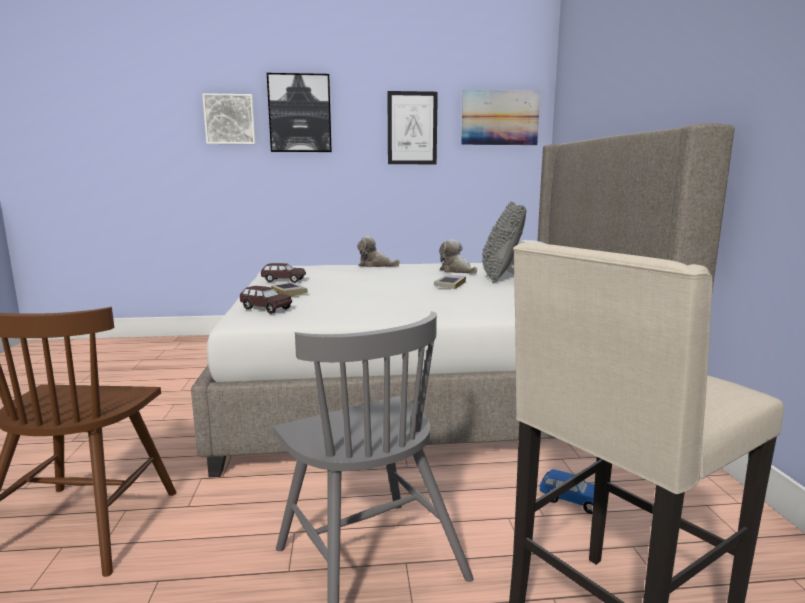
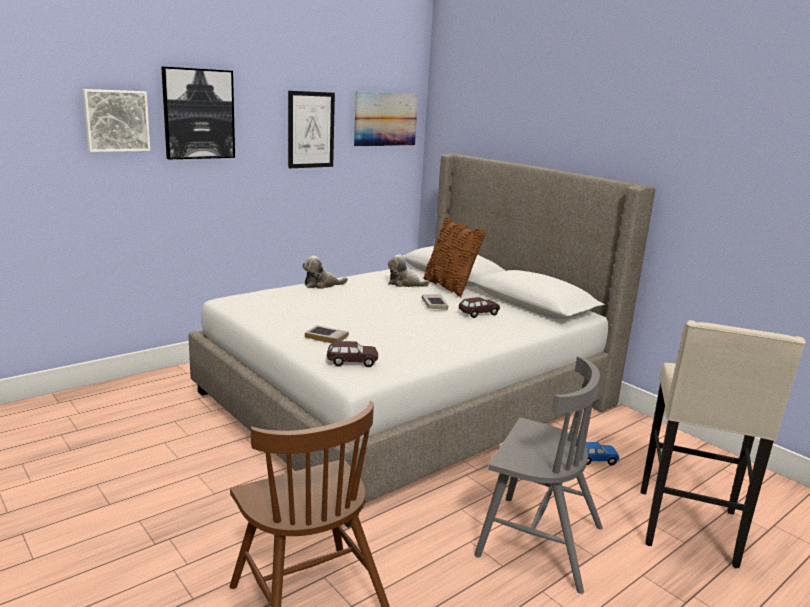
camera: 35 degrees left, 5 degrees up
brown toy car [261,263,306,283] -> brown toy car moved to [459,297,500,318]
grey pillow [482,201,526,283] -> brown pillow [423,217,486,297]

